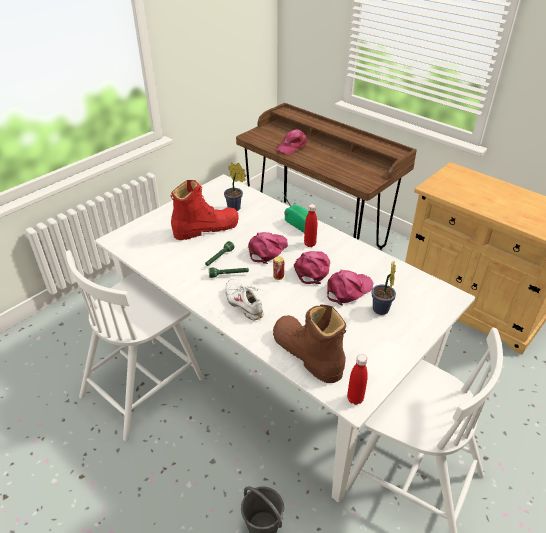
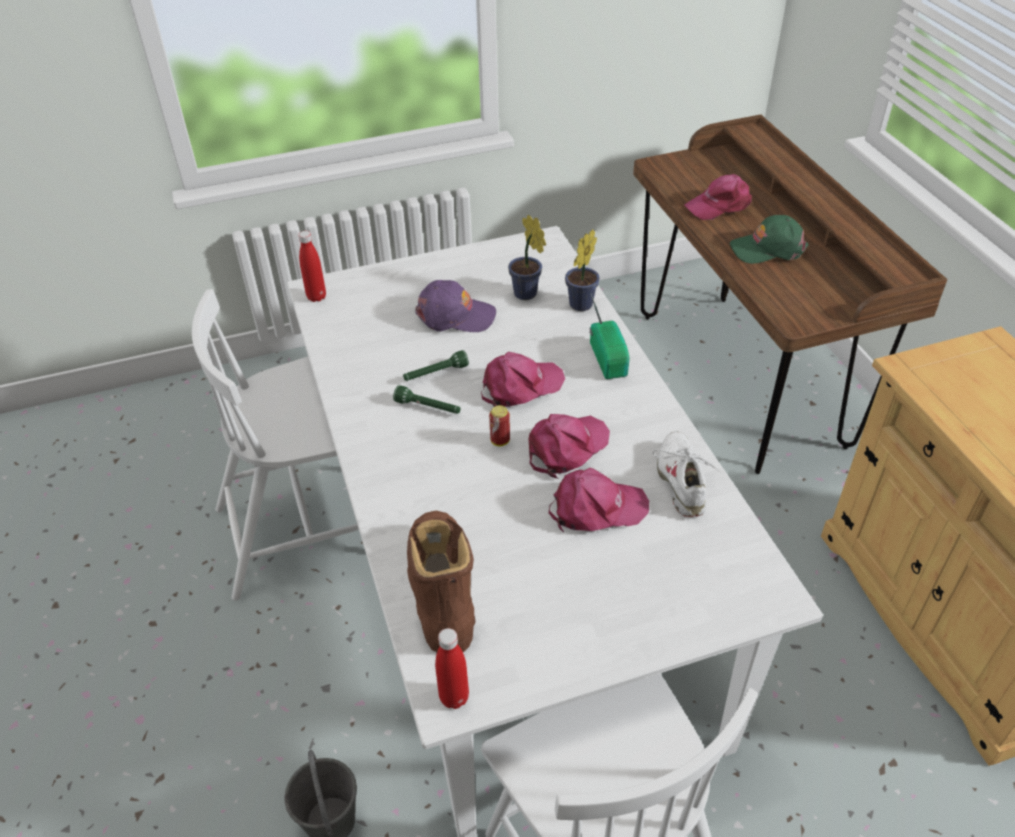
camera: 30 degrees right, 5 degrees up
red boot [171,180,239,240] -> purple cap [415,280,496,332]
white shoe [225,279,266,320] -> white shoe moved to [653,431,725,517]
red bottle [304,204,317,247] -> red bottle moved to [298,231,326,302]
potted plant [372,261,396,315] -> potted plant moved to [565,229,600,311]
none -> green cap [730,215,808,264]

